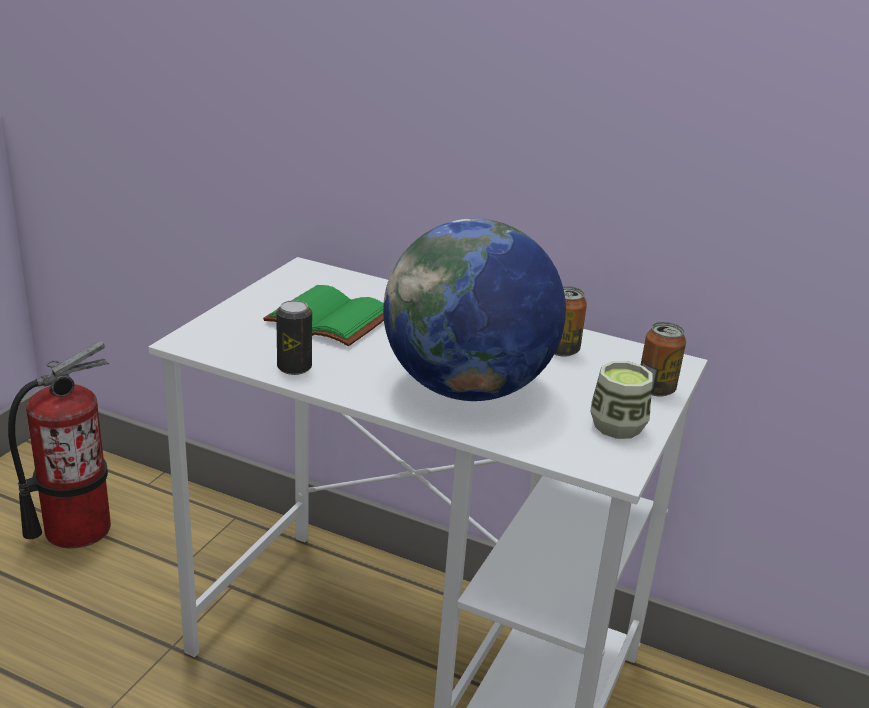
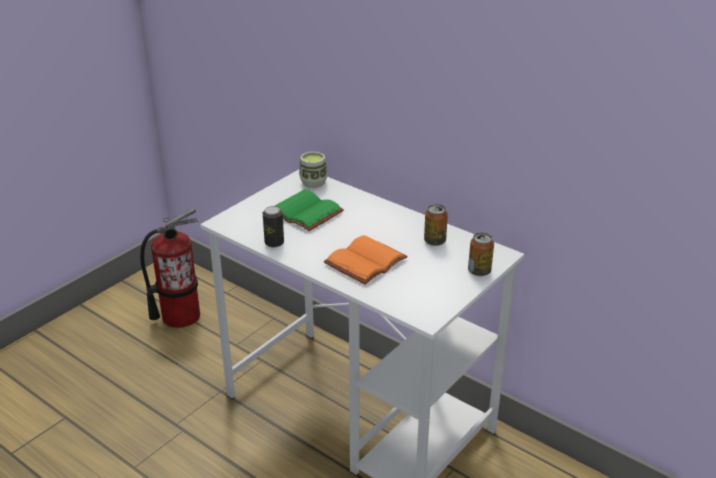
camera: 15 degrees right, 5 degrees up
globe [383,219,566,401] -> orange book [324,235,408,285]
cup [590,361,653,439] -> cup moved to [299,152,328,188]

